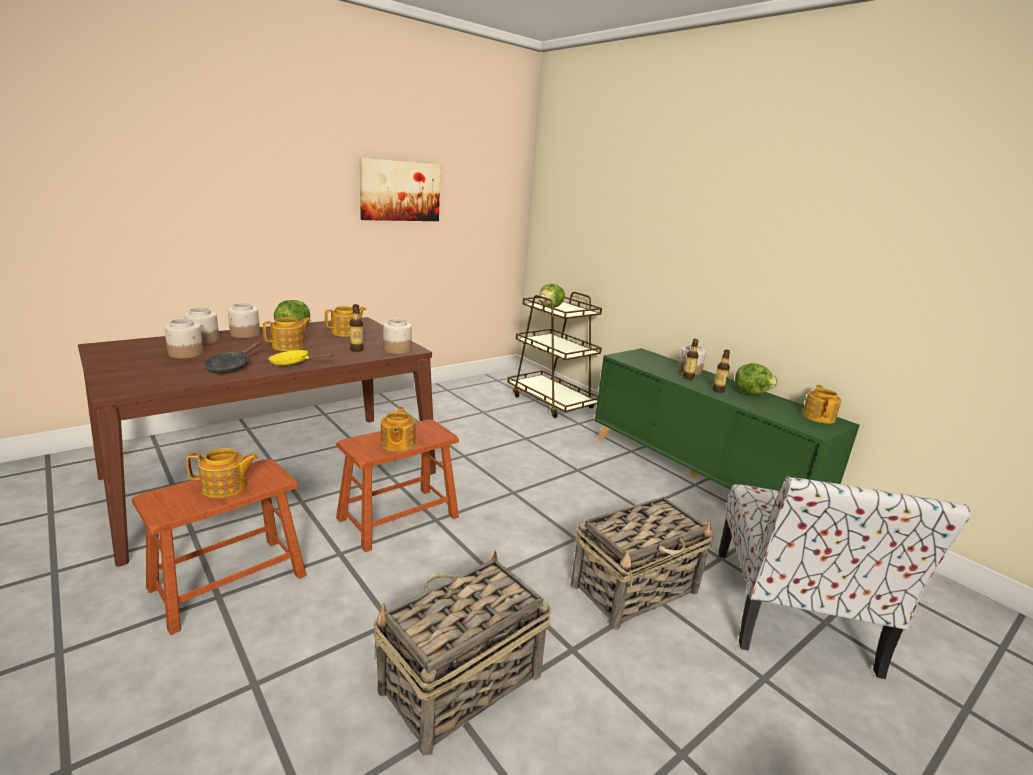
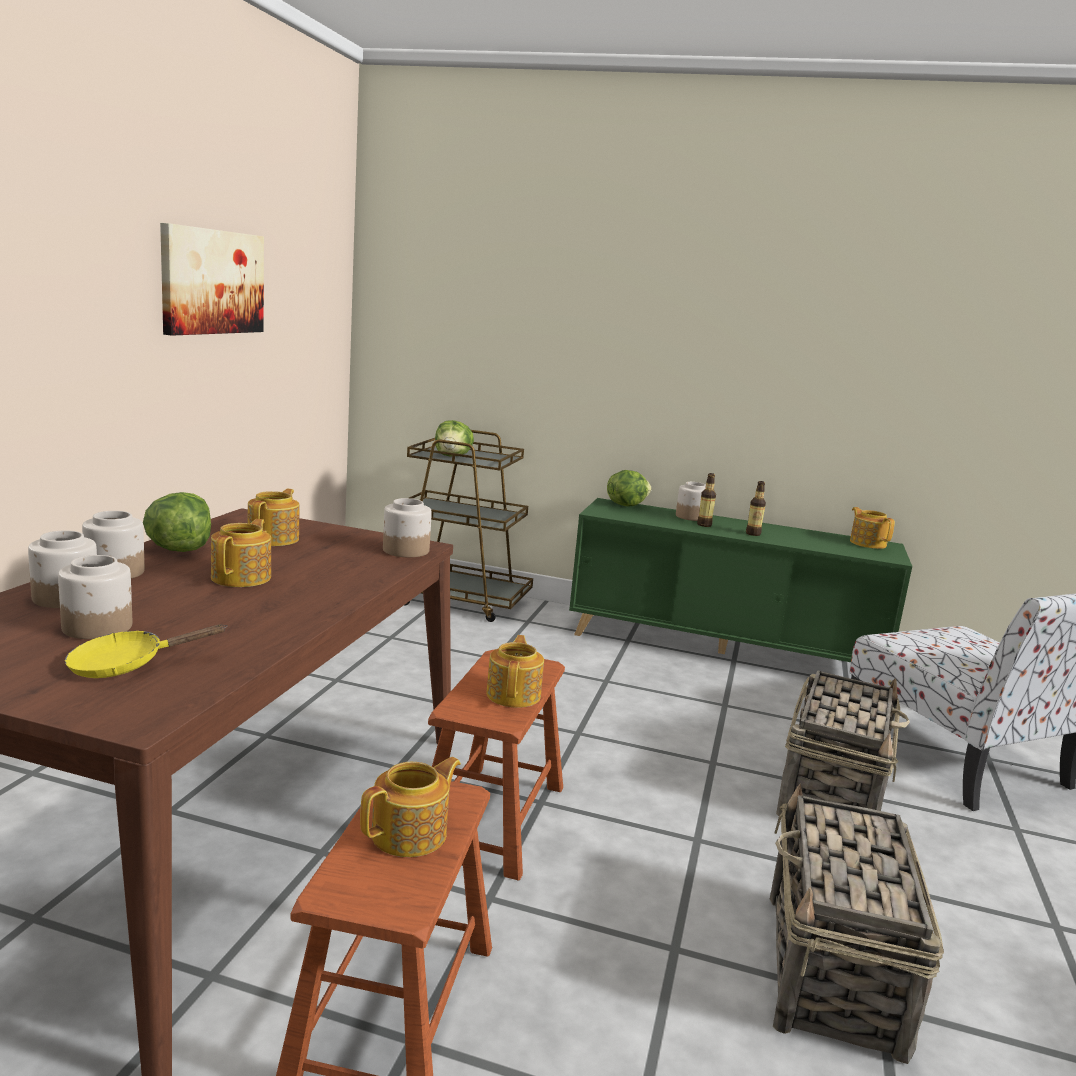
camera: 35 degrees left, 5 degrees down
black frying pan [204,341,261,374] -> none
yellow frying pan [268,350,334,365] -> yellow frying pan moved to [65,624,227,678]
bottle [350,304,364,352] -> none
teapot [381,407,415,452] -> teapot turned 135 degrees counterclockwise [486,635,544,708]
lettuce [735,363,778,395] -> lettuce moved to [607,470,652,506]

